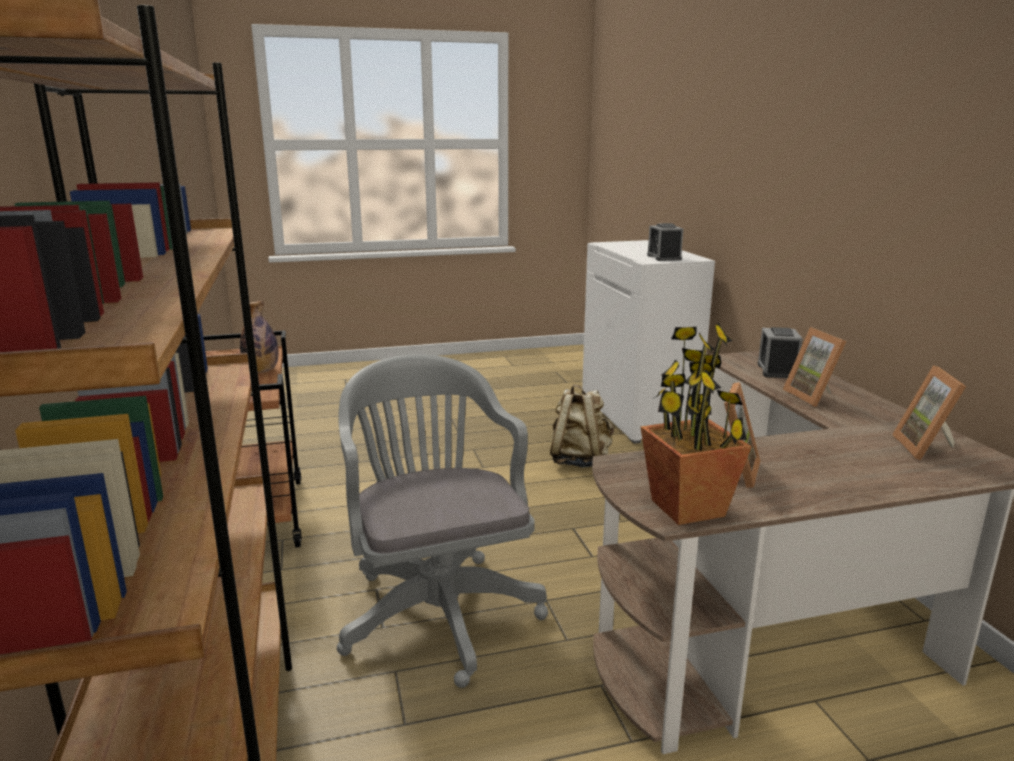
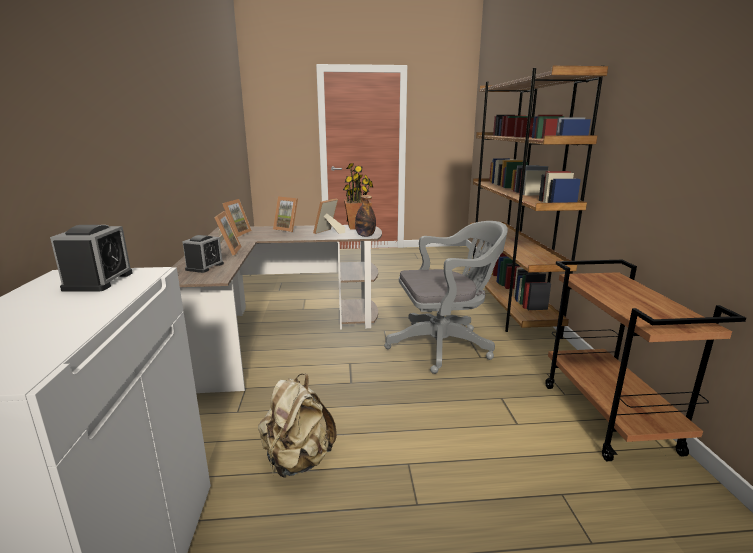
camera: 170 degrees left, 0 degrees up
bottle [240,301,278,373] -> bottle moved to [355,195,376,237]
grey office chair [337,354,548,688] -> grey office chair turned 90 degrees counterclockwise [384,221,508,374]
none -> picture frame [273,197,298,232]

